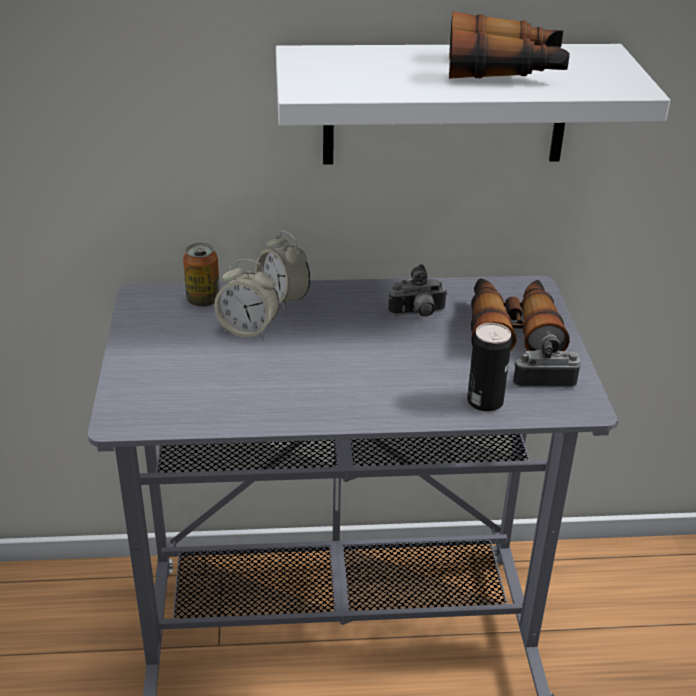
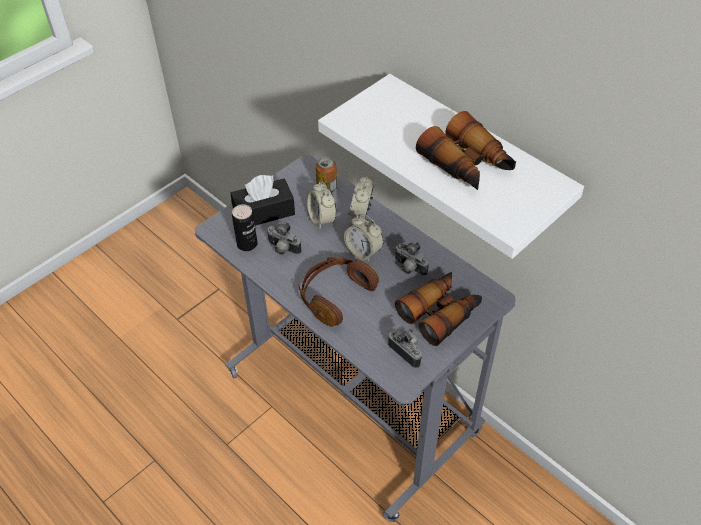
camera: 50 degrees right, 15 degrees up
can [467,323,512,412] -> can moved to [232,204,257,251]
none -> black tissue box [230,175,295,226]
none -> camera [267,223,302,255]
none -> brown headphones [299,257,379,327]
none -> alarm clock [344,214,384,262]

